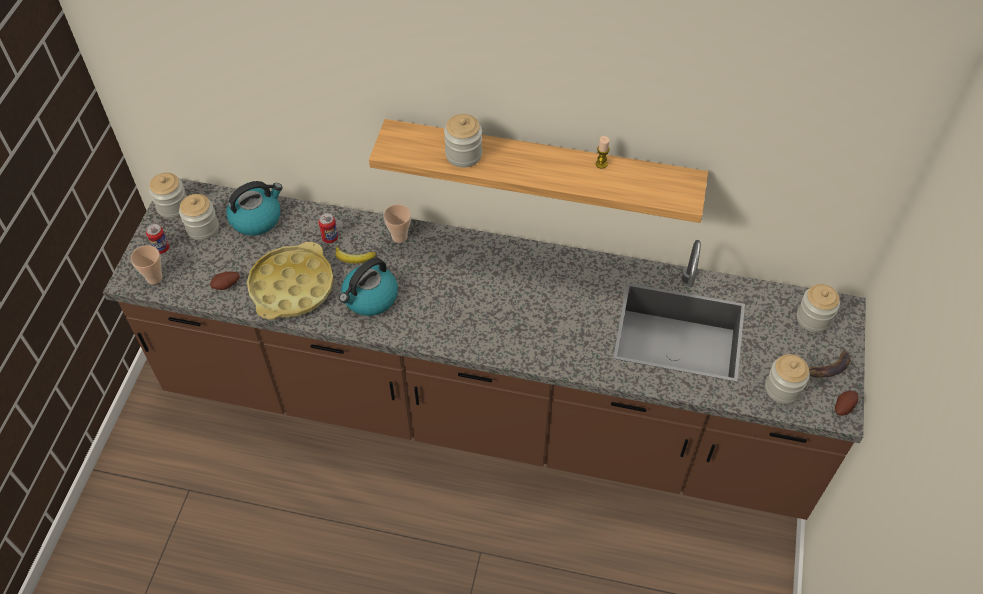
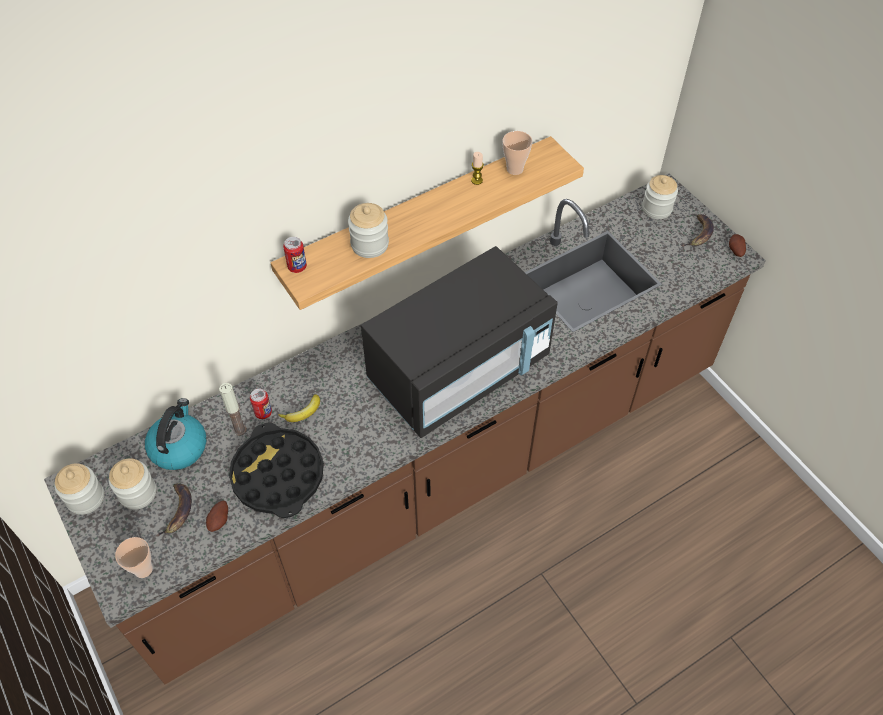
camera: 45 degrees left, 0 degrees up
can [146,224,169,254] -> can moved to [283,237,307,273]
yellow tray [247,242,334,320] -> black tray [229,423,324,518]
kettle [339,258,398,316] -> none
cup [384,204,411,243] -> cup moved to [502,131,532,175]
jar [765,354,810,404] -> none
none -> banana [155,484,192,536]
none -> candle [219,383,247,436]
none -> black microwave [361,246,558,438]

